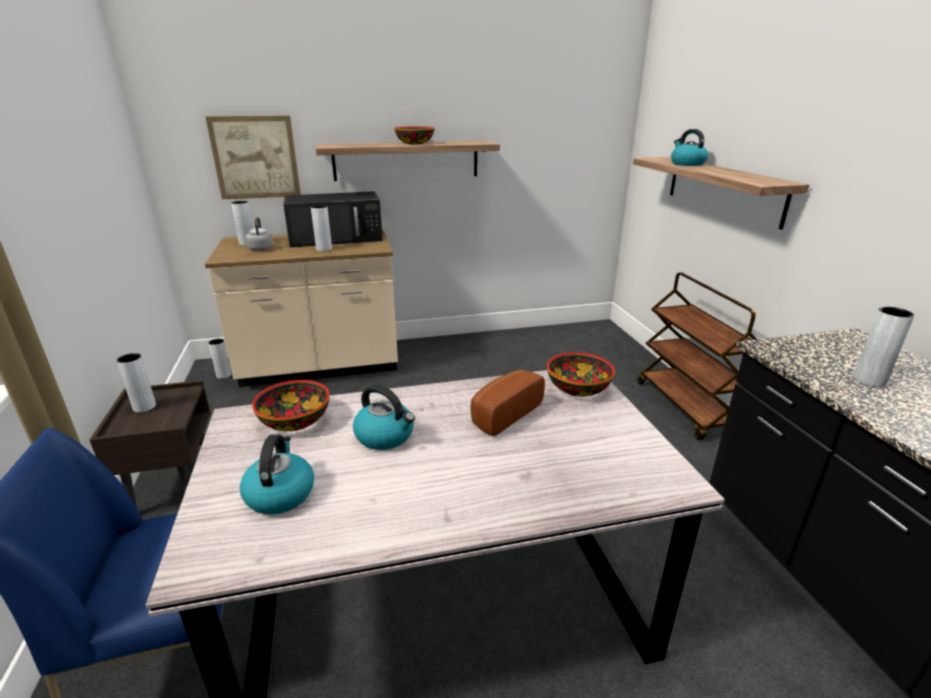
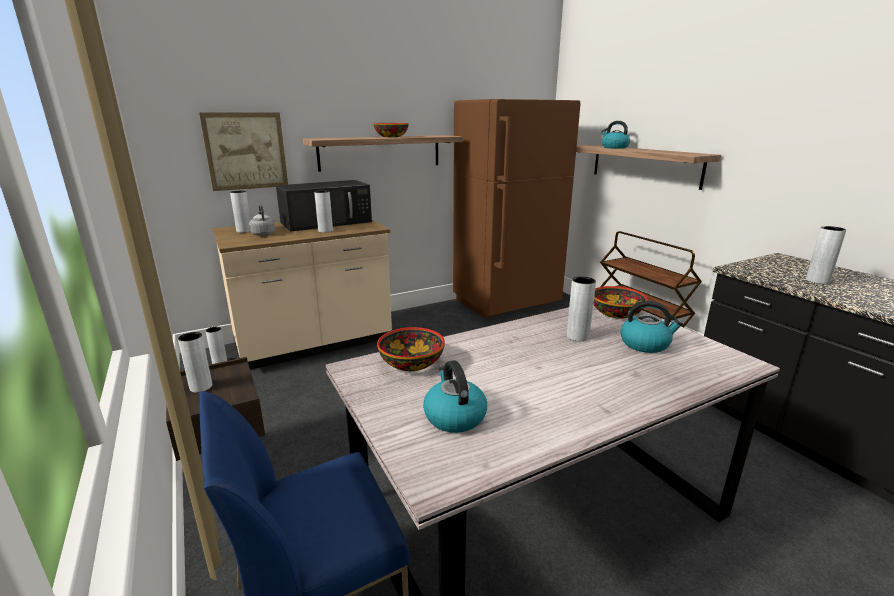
camera: 15 degrees left, 5 degrees down
kettle [353,385,415,450] -> kettle moved to [620,301,683,353]
bread [470,370,545,436] -> grey vase [567,277,596,341]
none -> brown fridge [453,99,581,318]

